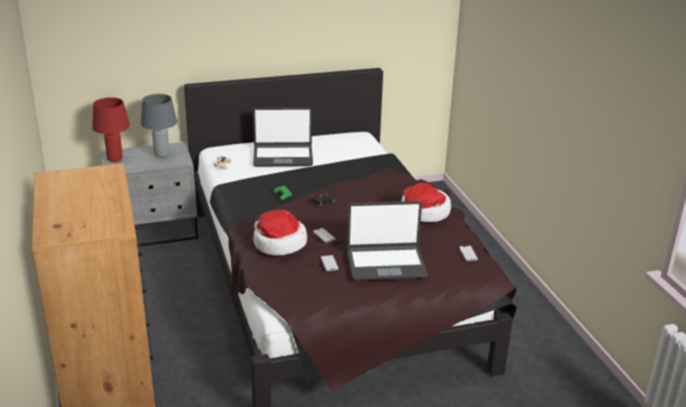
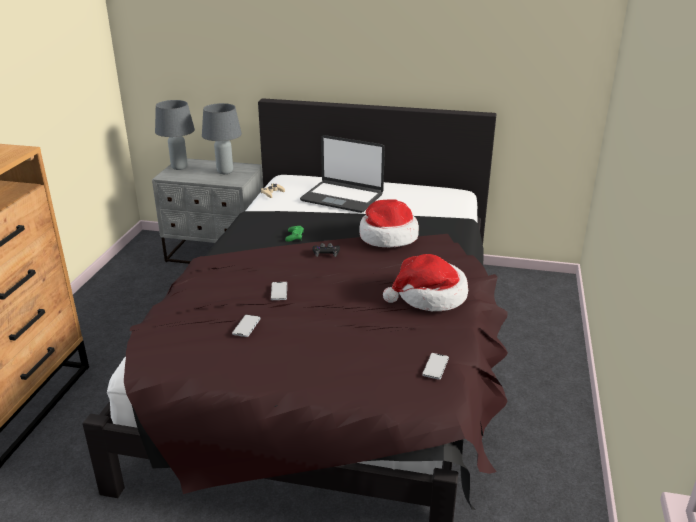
camera: 30 degrees right, 0 degrees up
red table lamp [92,97,130,162] -> grey table lamp [155,100,195,170]
hat [253,209,307,256] -> hat moved to [359,199,419,247]
laptop [347,201,428,281] -> none

